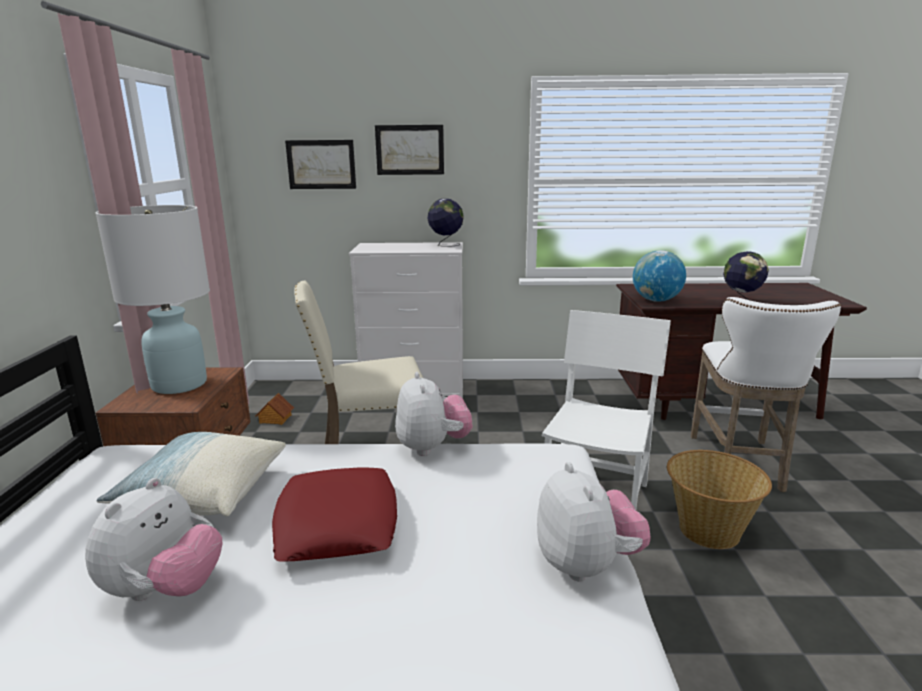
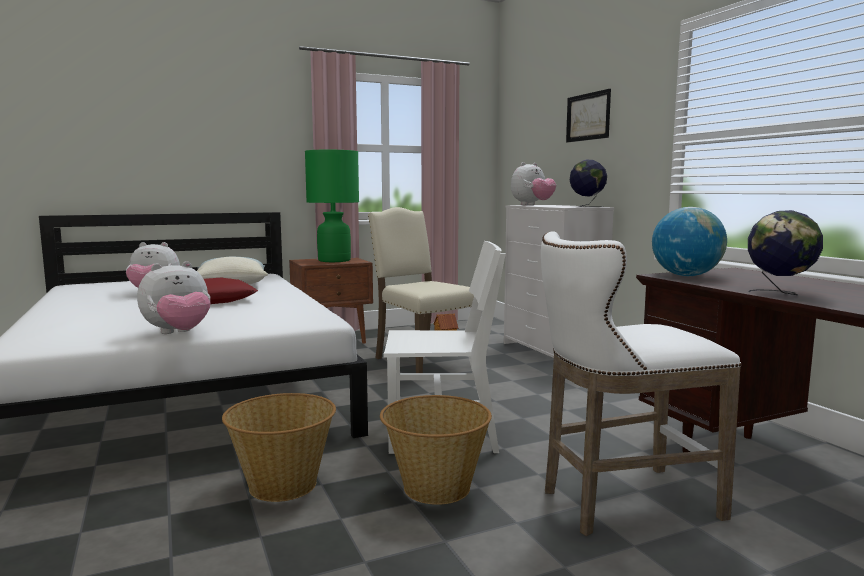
camera: 65 degrees right, 10 degrees down
white table lamp [95,205,210,394] -> green table lamp [305,150,359,262]
picture [285,140,356,189] -> none
plush toy [395,372,473,456] -> plush toy moved to [511,162,556,205]
none -> basket [222,393,336,502]

